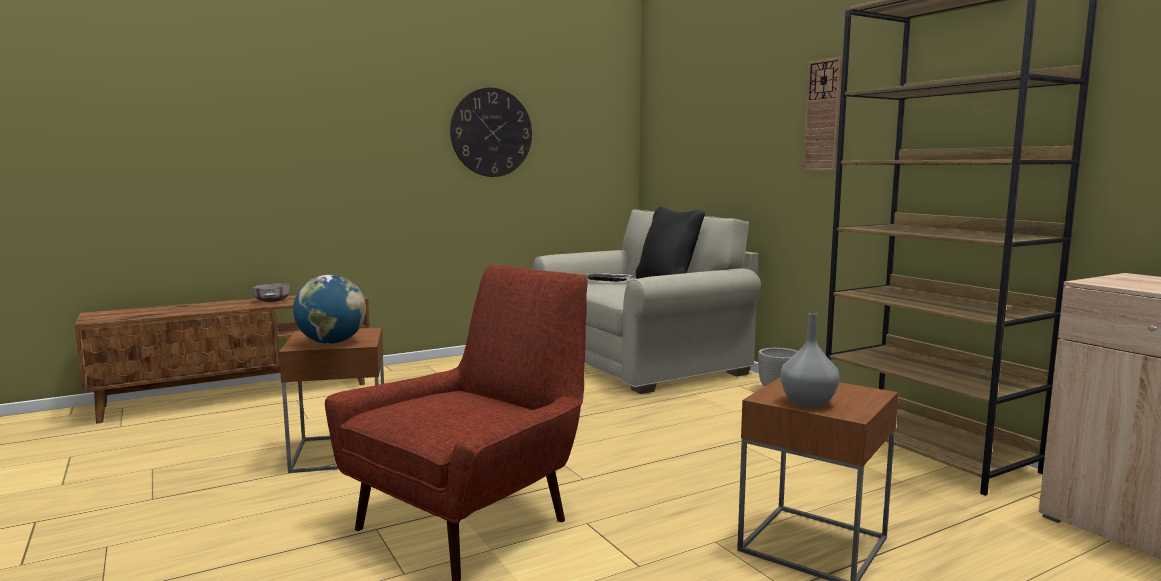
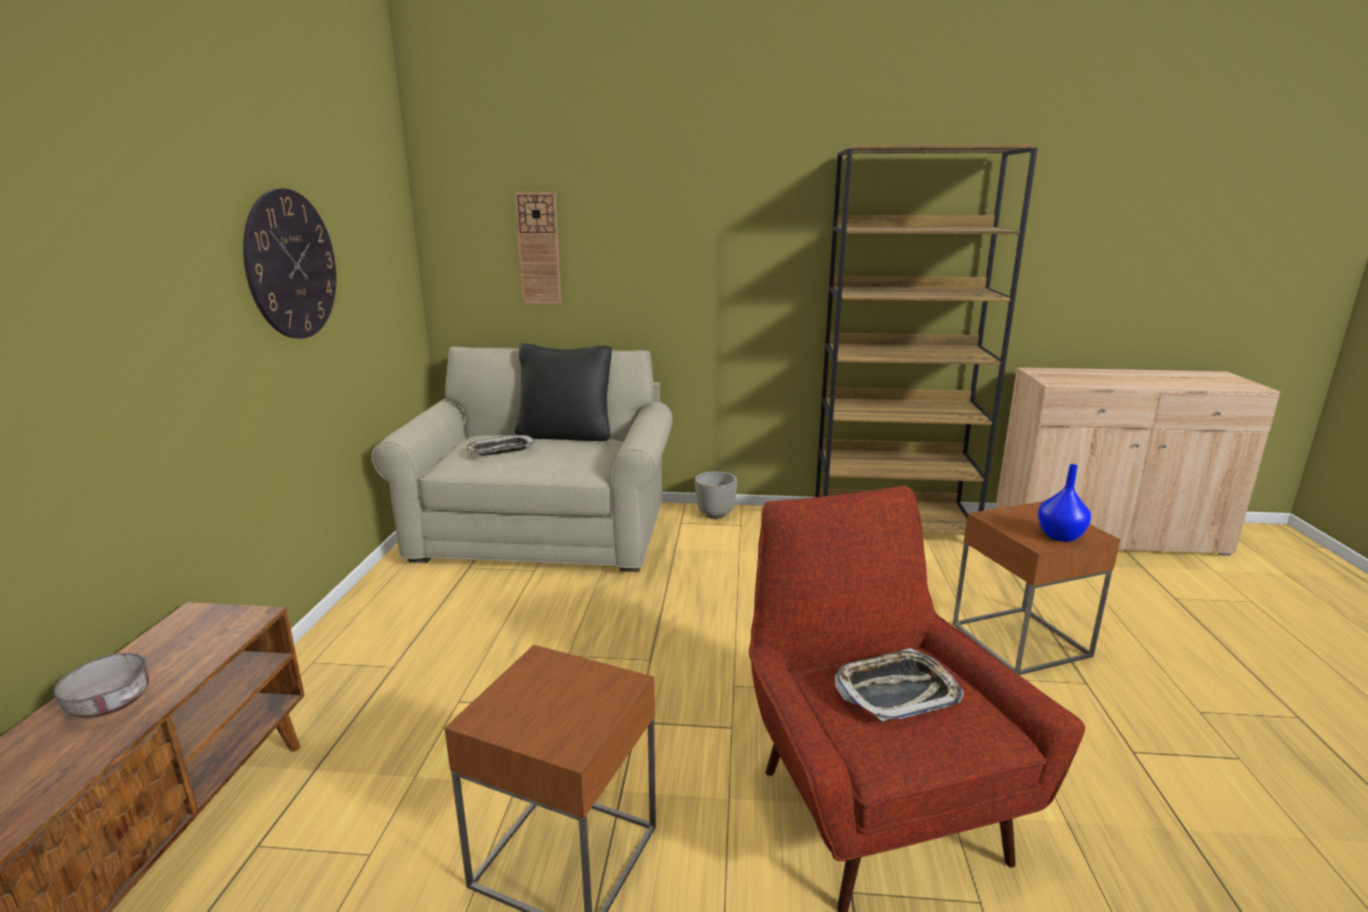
camera: 55 degrees left, 10 degrees up
globe [293,275,366,344] -> none
grey vase [781,313,840,408] -> blue vase [1038,464,1091,542]
wall clock [803,57,843,171] -> wall clock moved to [514,193,562,304]
none -> tray [835,648,964,722]

